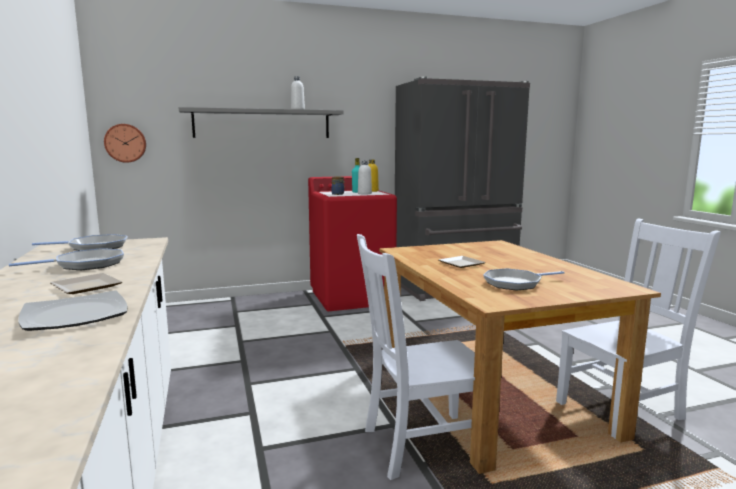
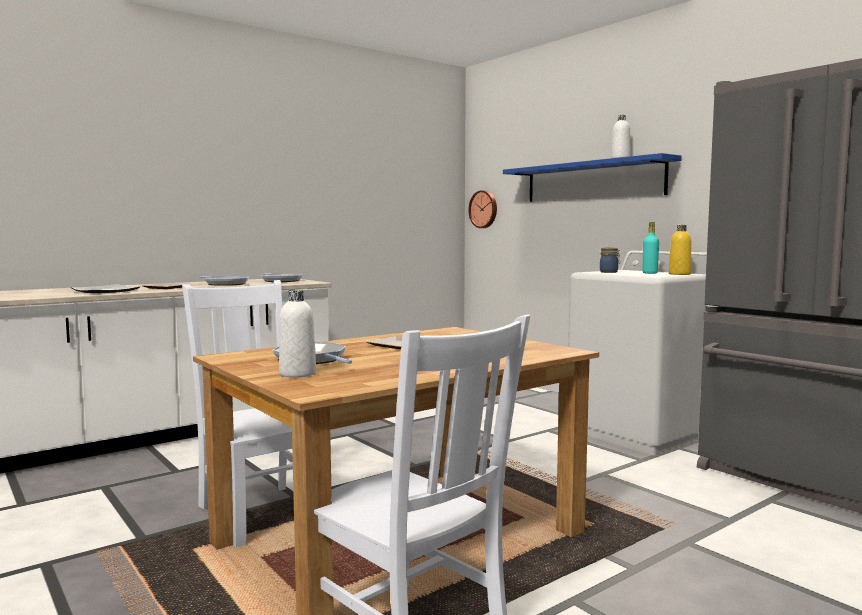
camera: 70 degrees right, 5 degrees down
grey shelf [179,107,344,138] -> blue shelf [503,153,682,202]
red washing machine [308,176,397,311] -> white washing machine [568,251,708,455]
white bottle [358,161,372,194] -> white bottle moved to [279,289,316,378]

